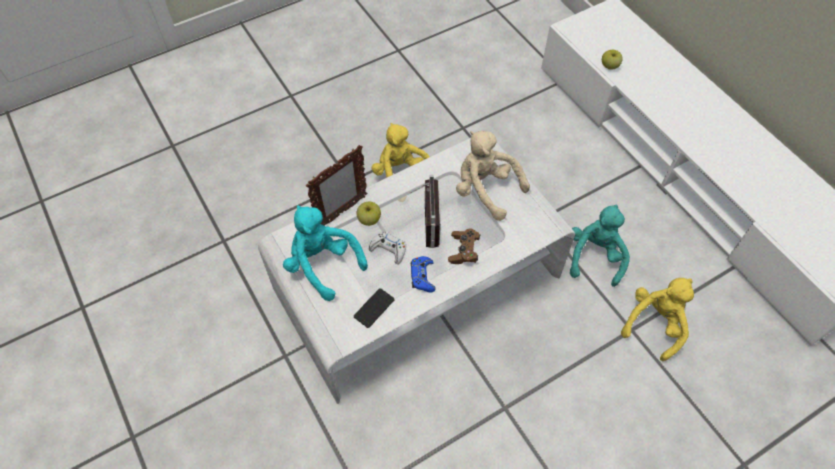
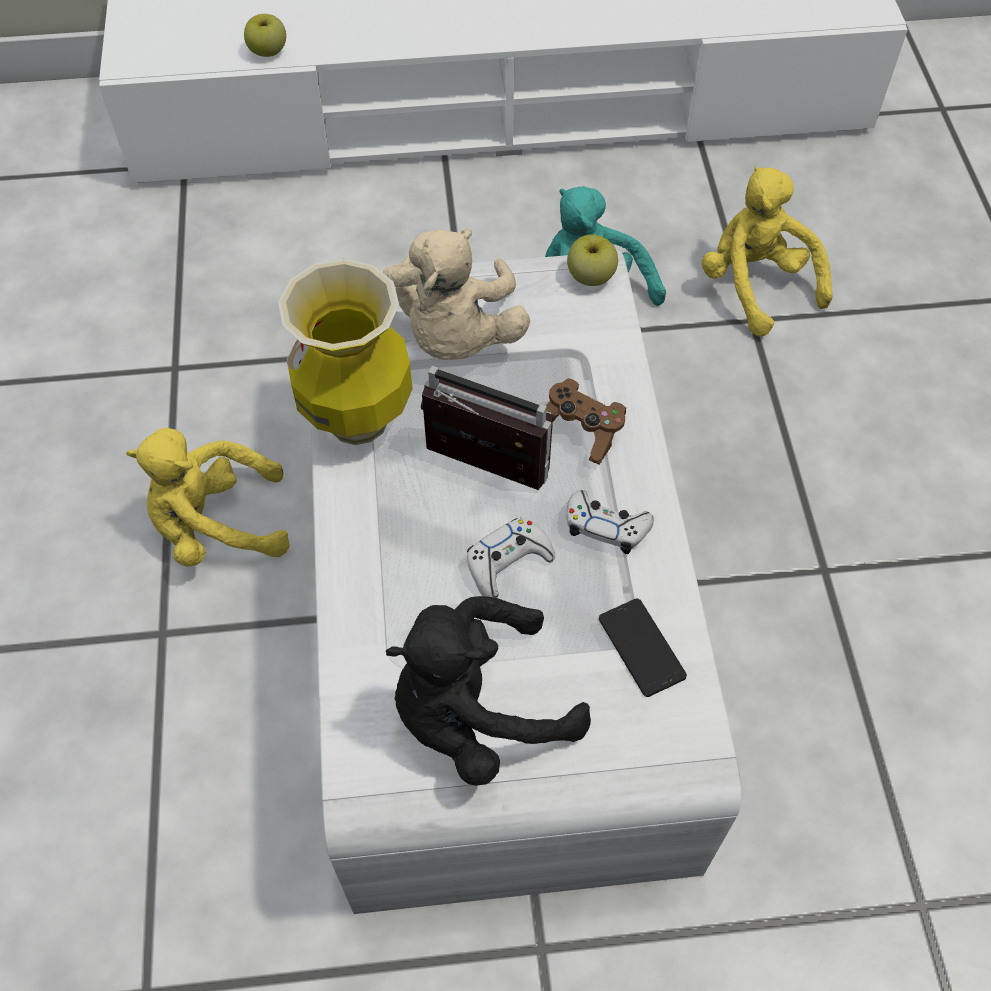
camera: 65 degrees left, 0 degrees up
turquoise plush toy [283,205,368,301] -> black plush toy [386,596,591,786]
picture frame [306,145,367,226] -> none
apple [356,201,381,226] -> apple moved to [567,234,618,286]
blue game controller [411,256,436,292] -> white game controller [566,490,654,554]
beige plush toy [456,131,530,221] -> beige plush toy turned 60 degrees counterclockwise [383,228,530,360]
none -> vase [278,258,413,445]

